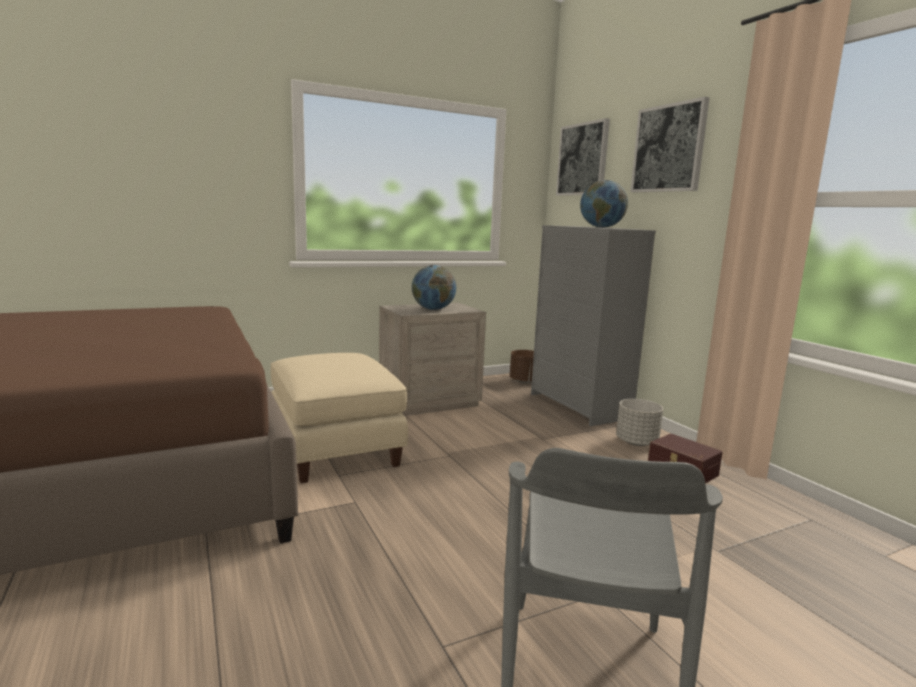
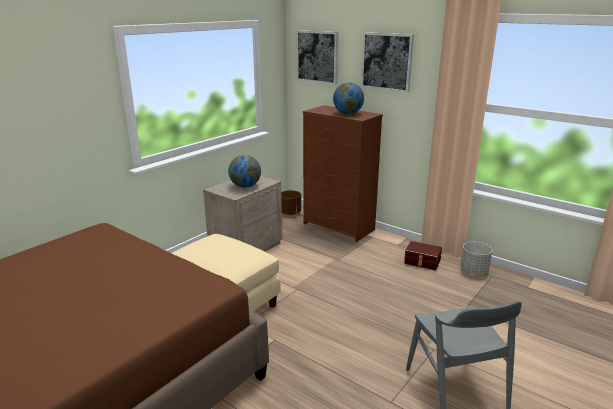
camera: 25 degrees left, 10 degrees up
grey dresser [531,225,656,426] -> brown dresser [303,105,383,242]
grey planter [616,399,663,446] -> grey planter moved to [460,242,492,274]

